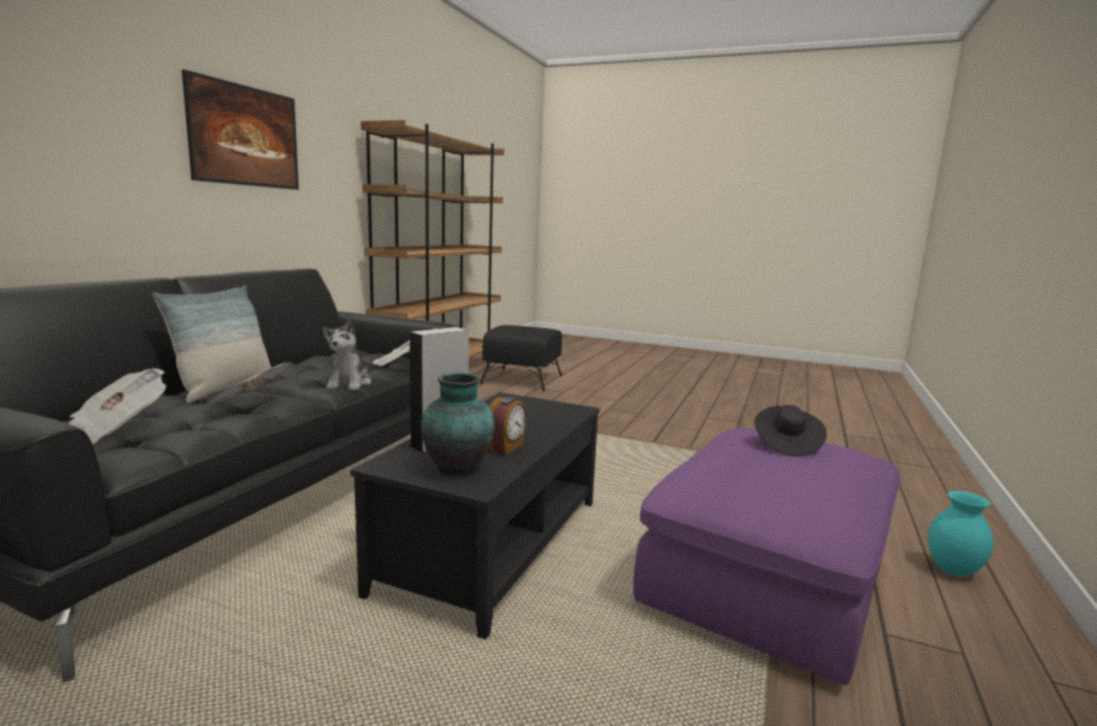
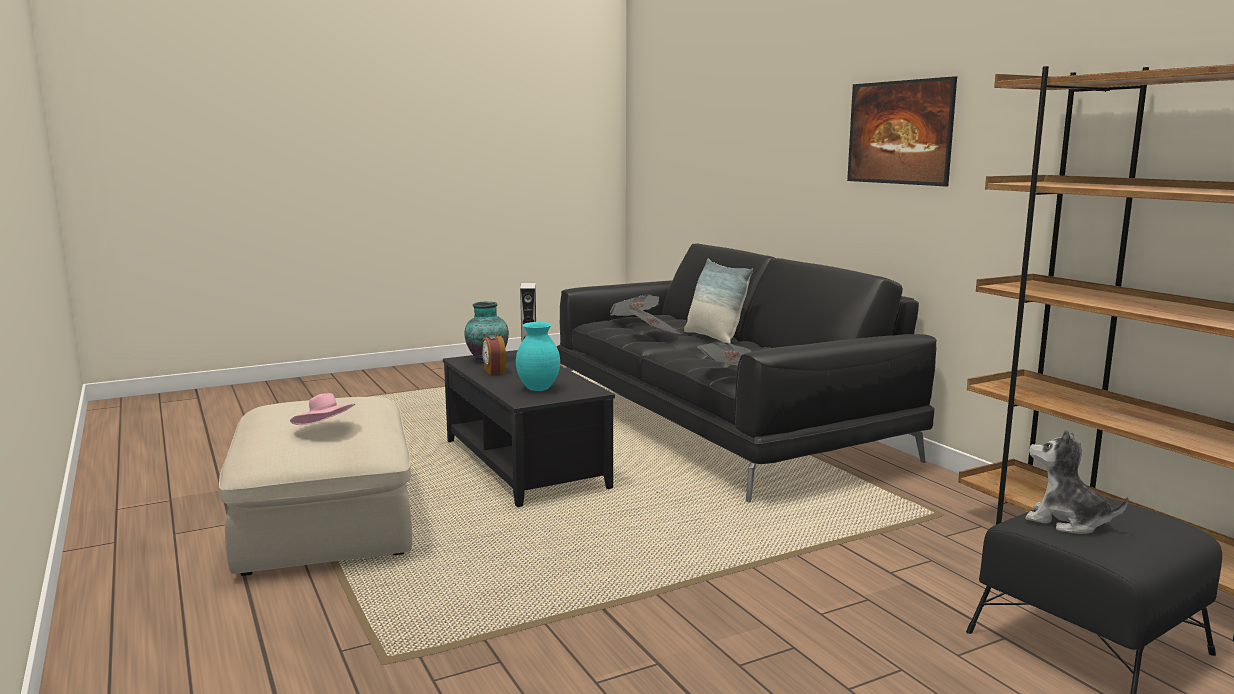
camera: 130 degrees right, 0 degrees up
plush toy [323,319,371,390] -> plush toy moved to [1025,429,1129,534]
purple ottoman [633,428,901,685] -> beige ottoman [219,397,412,576]
black hat [755,405,827,456] -> pink hat [290,393,355,425]
turquoise vase [928,491,993,577] -> turquoise vase moved to [516,322,560,391]

